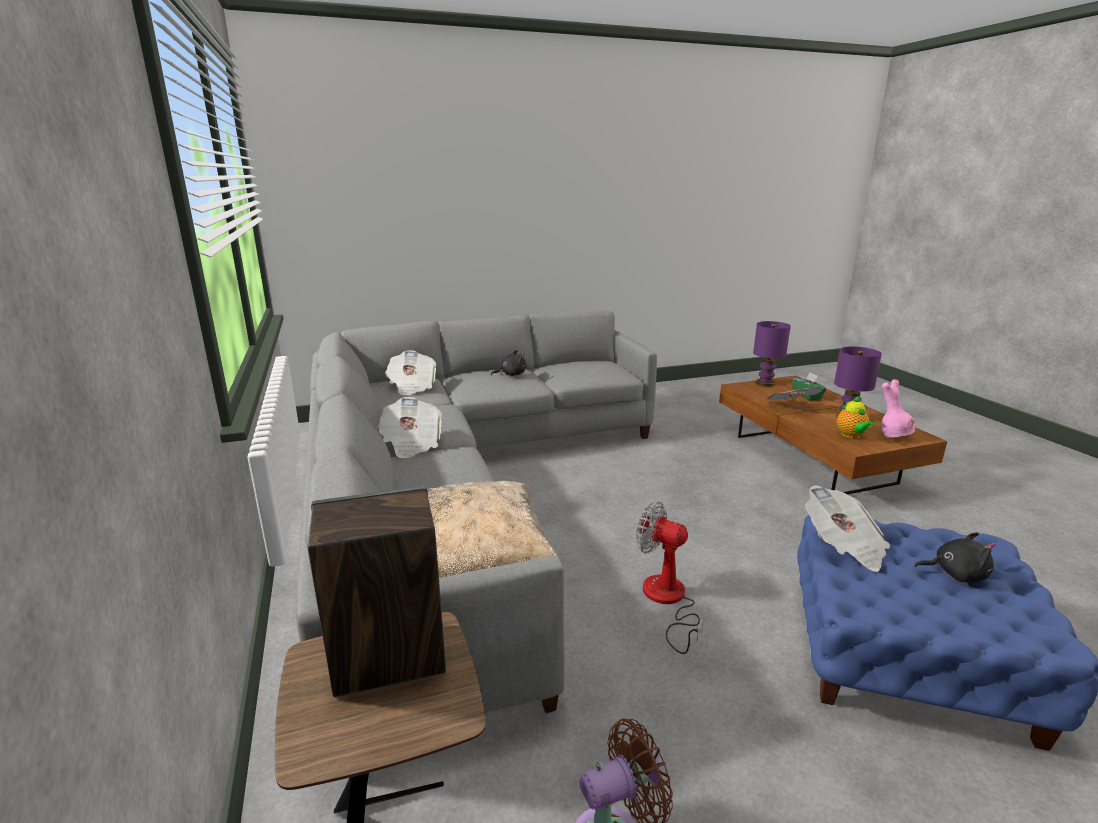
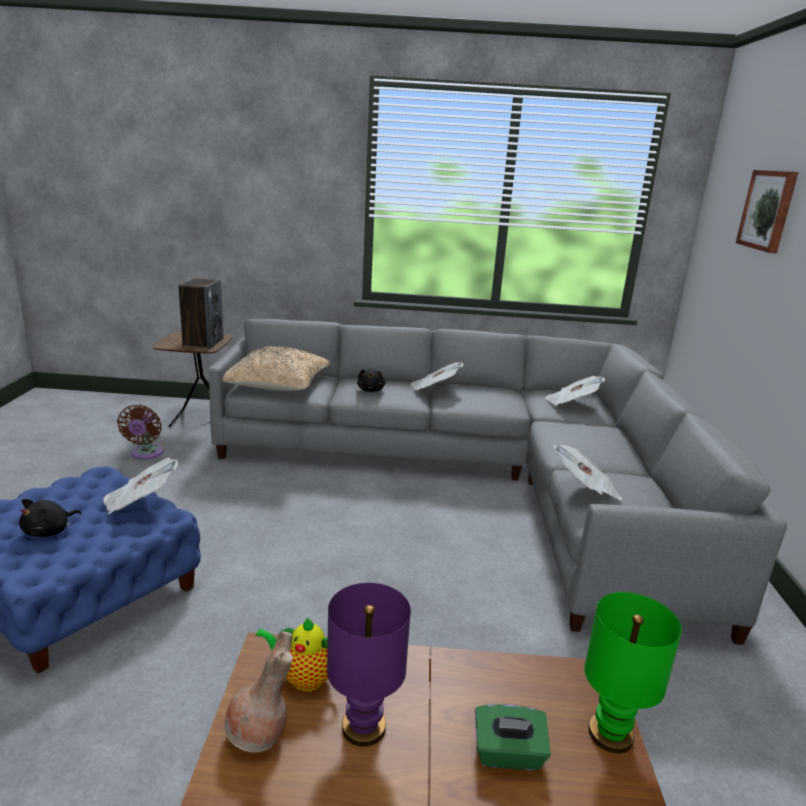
camera: 110 degrees right, 0 degrees up
black plush toy [491,350,526,376] -> black plush toy moved to [357,369,386,392]
fan [636,501,703,654] -> none
purple table lamp [753,321,791,387] -> green table lamp [584,592,682,753]
newspaper [766,388,823,400] -> newspaper moved to [553,445,623,500]
pink vase [881,379,915,438] -> brown vase [224,631,293,753]
none -> picture [736,170,798,253]

